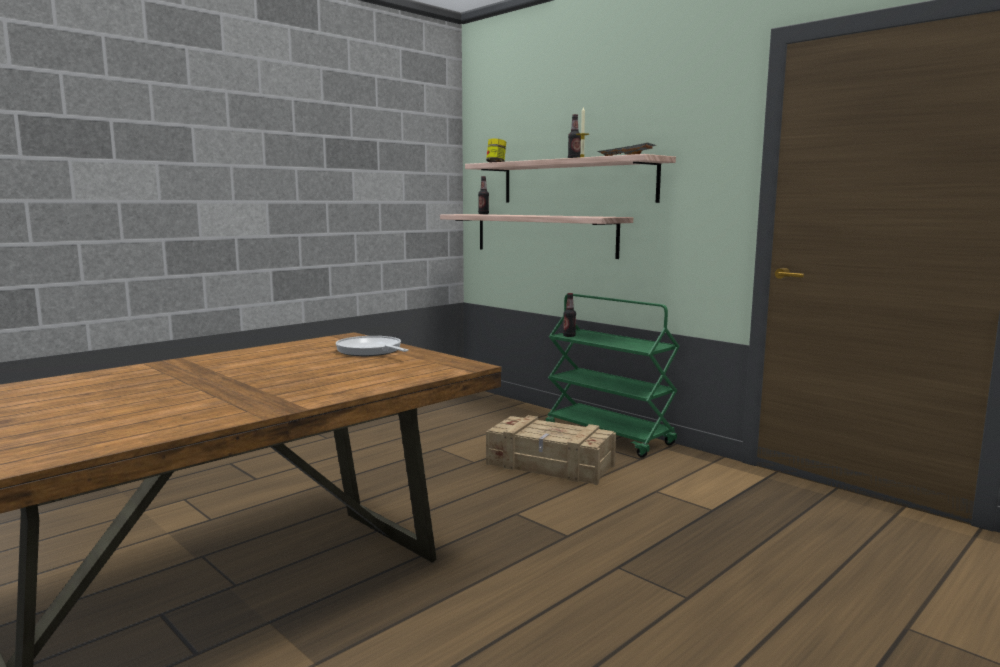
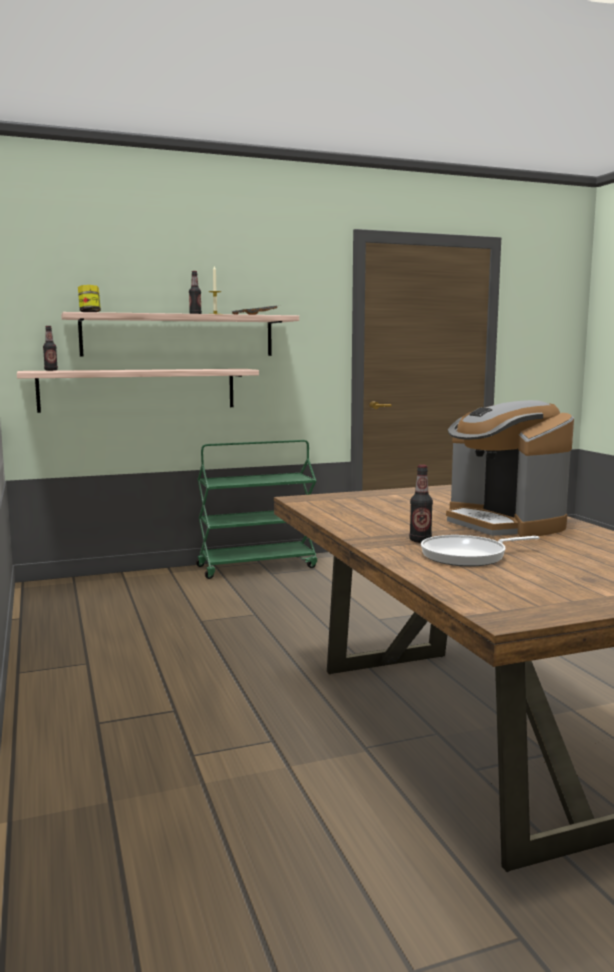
camera: 65 degrees left, 0 degrees up
frying pan [336,336,409,356] -> frying pan moved to [421,535,539,567]
crate [486,415,616,485] -> none
bottle [563,293,576,337] -> bottle moved to [409,465,433,543]
none -> coffee machine [446,400,574,537]

